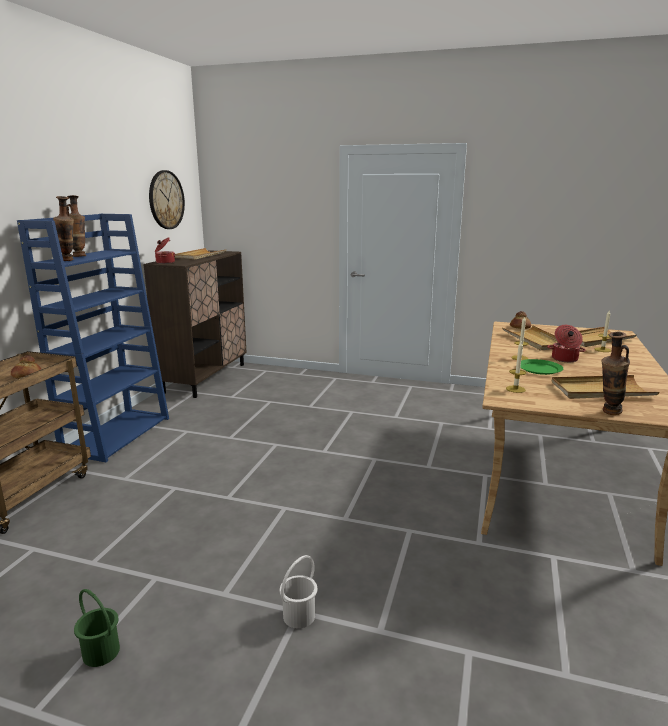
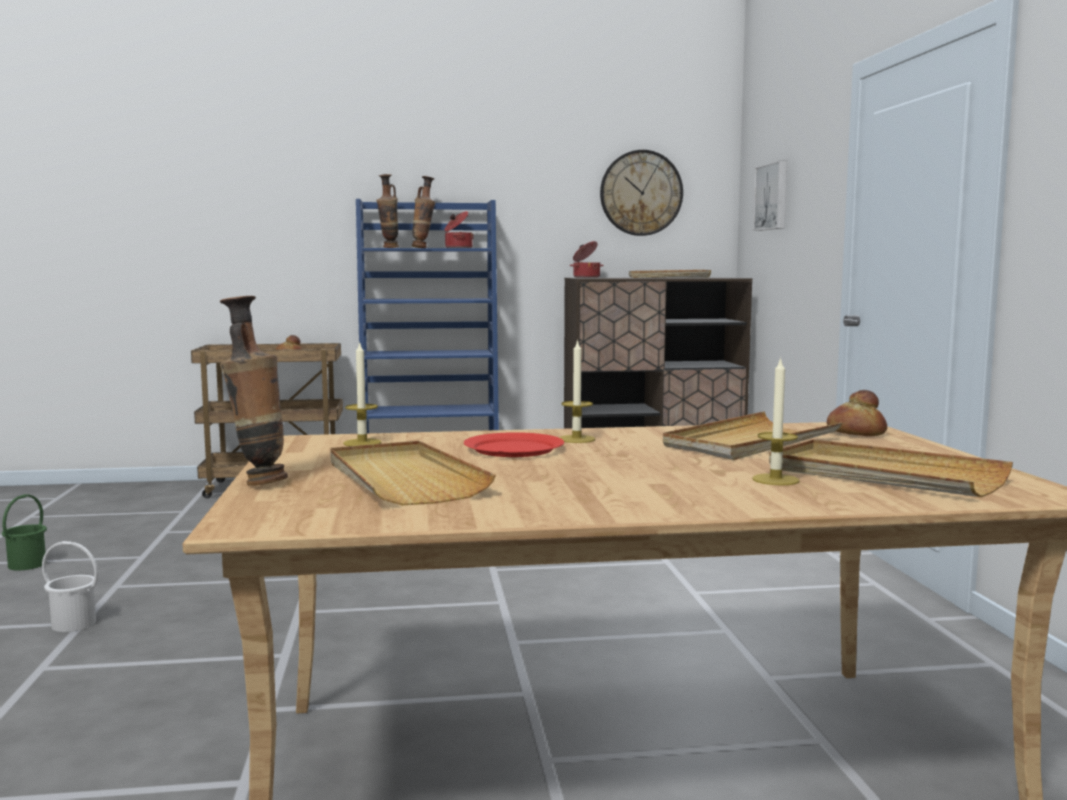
camera: 65 degrees right, 10 degrees down
green plate [520,359,563,375] -> red plate [464,432,564,457]
cooking pot [547,325,586,362] -> cooking pot moved to [444,211,474,248]
none -> picture [752,160,787,231]

